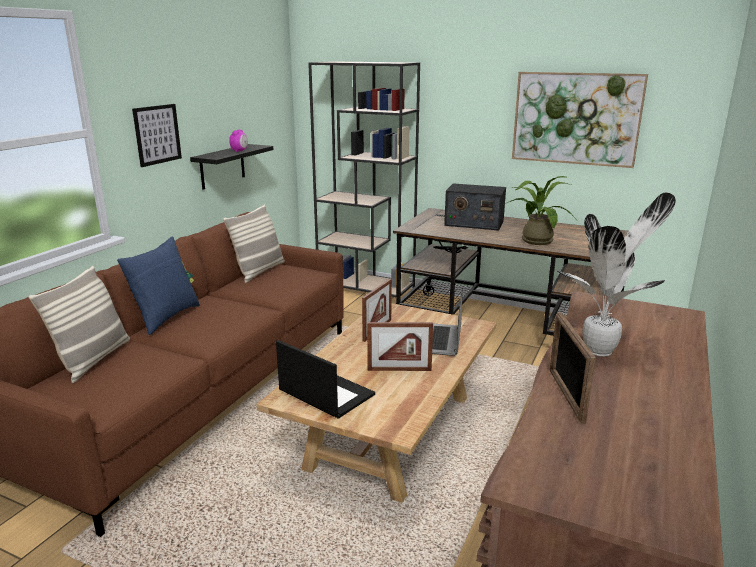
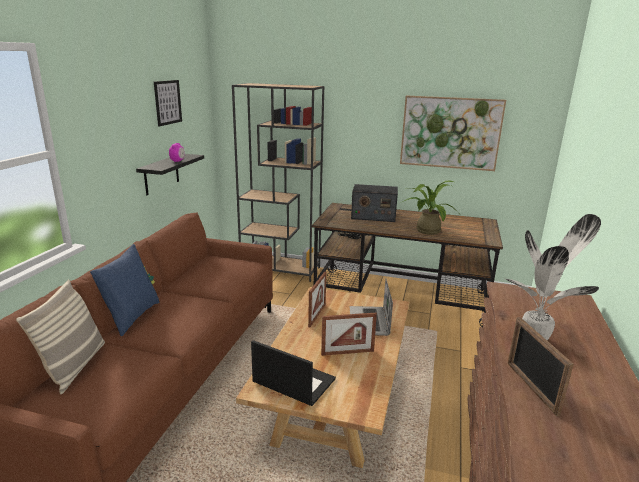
camera: 10 degrees left, 0 degrees up
picture [132,104,182,167] -> picture moved to [154,80,182,126]
pillow [223,205,285,283] -> none

